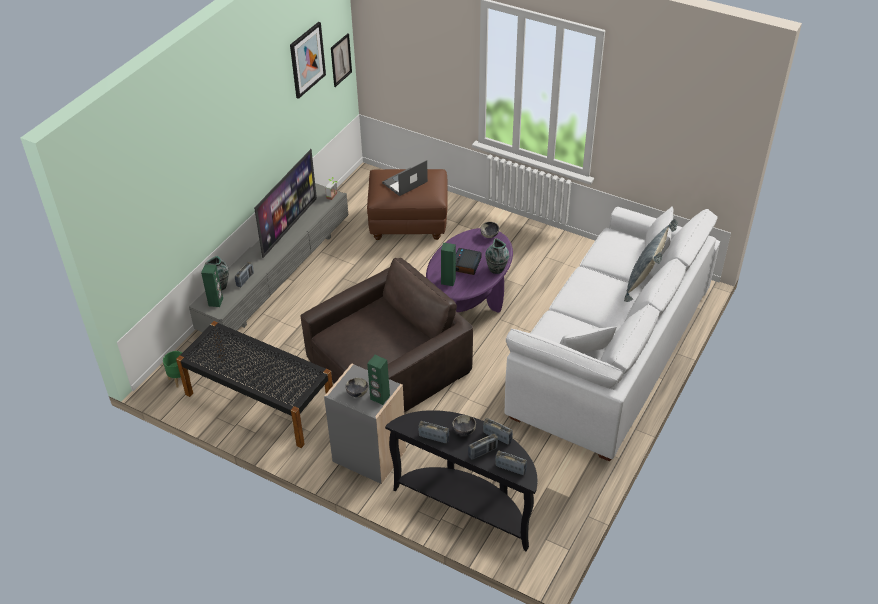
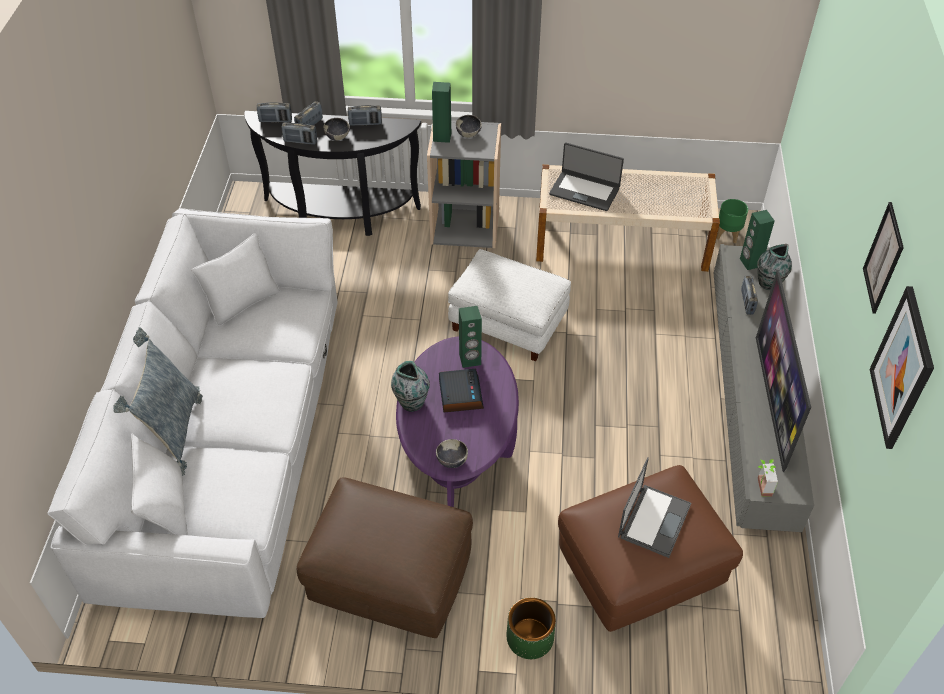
camera: 155 degrees right, 5 degrees up
black bench [176,321,333,448] -> beige bench [536,164,720,272]
brown armchair [300,258,473,412] -> white ottoman [448,249,571,361]
picture [331,33,352,87] -> picture moved to [863,202,904,314]
none -> brown ottoman [297,477,473,638]
none -> green planter [507,597,556,659]
none -> laptop [549,142,624,211]

